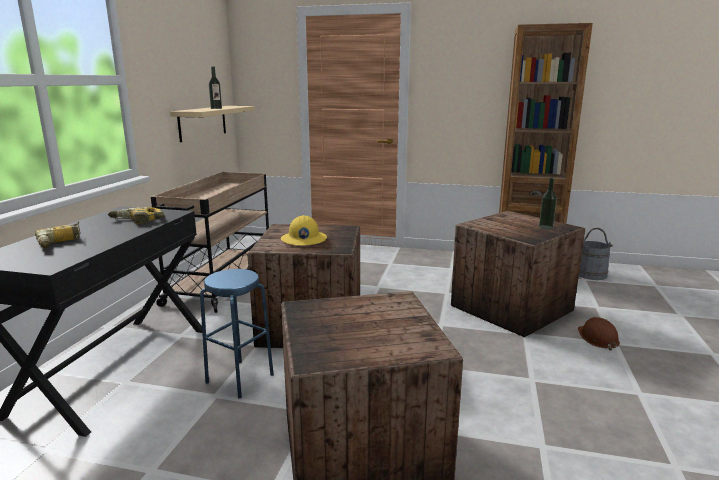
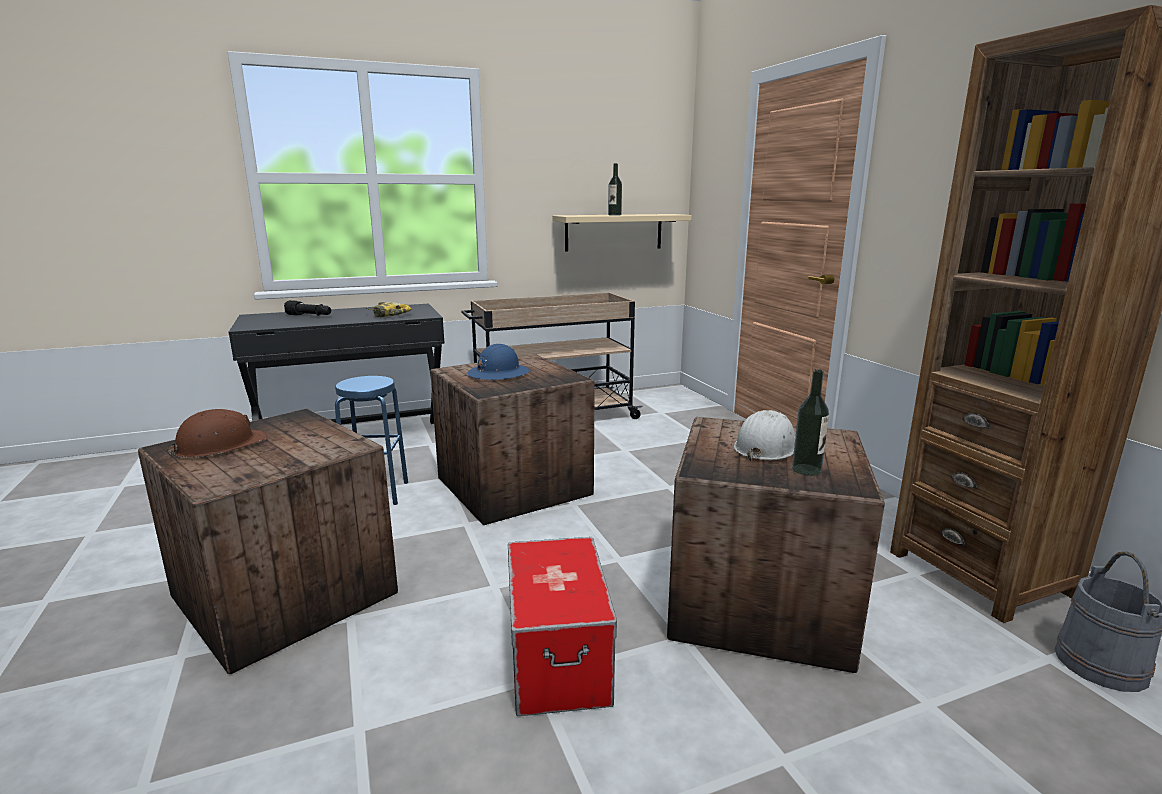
camera: 55 degrees right, 0 degrees up
power drill [35,221,81,248] -> black flashlight [284,300,331,316]
yellow hard hat [281,215,327,245] -> blue hard hat [467,344,529,380]
brown hard hat [578,317,620,351] -> brown hard hat moved to [167,409,268,458]
none -> storage box [508,537,617,716]
none -> white hard hat [733,410,795,461]

